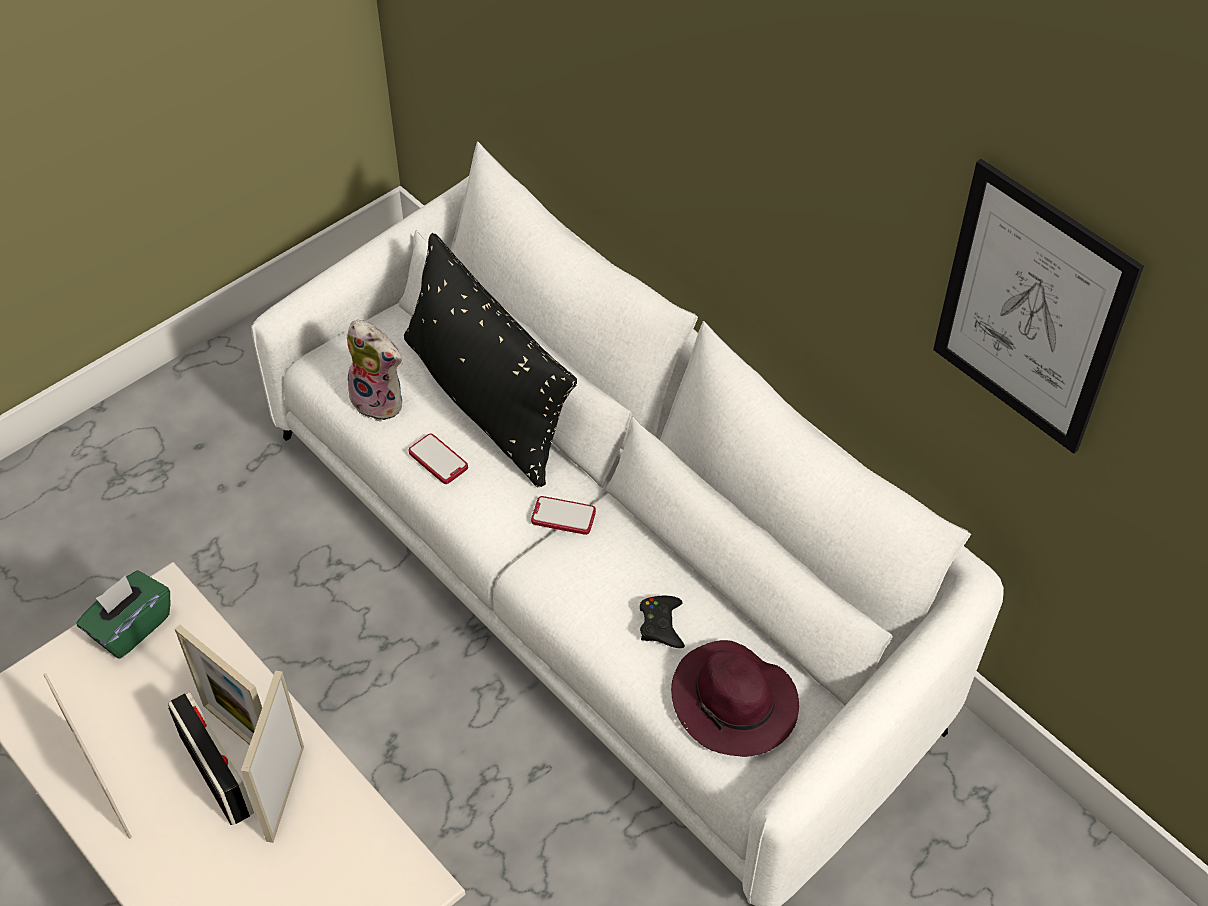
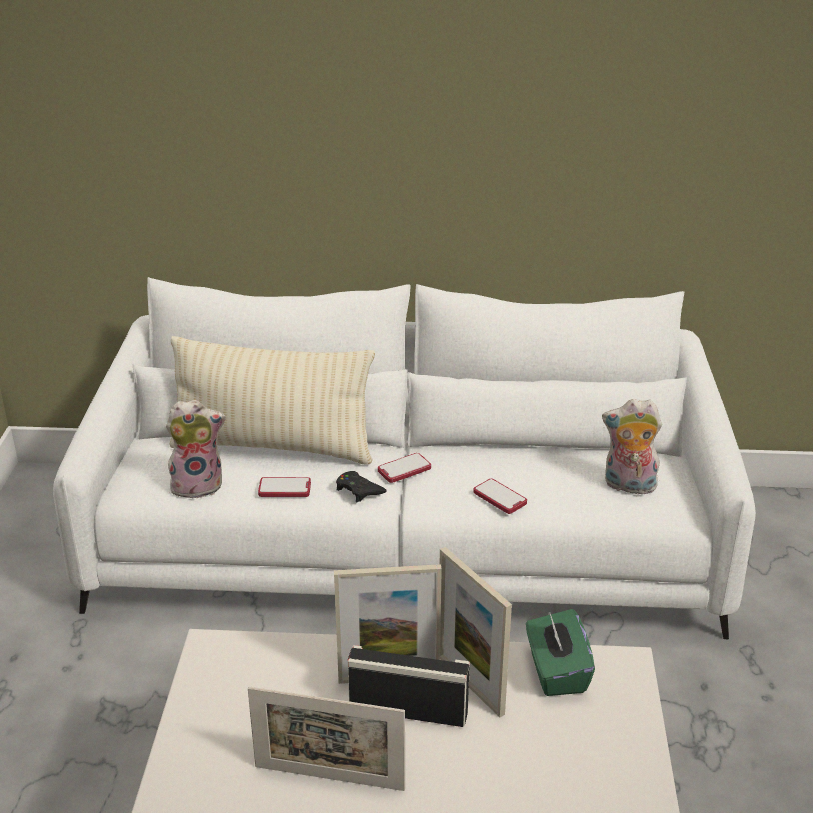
camera: 45 degrees left, 20 degrees down
green tissue box [76,570,170,659] -> green tissue box moved to [526,609,595,696]
black pillow [404,233,577,487] -> beige pillow [170,336,375,465]
black game controller [640,595,685,648] -> black game controller moved to [336,471,387,502]
purple hat [671,640,799,757] -> plush toy [602,399,662,494]
picture [933,159,1144,454] -> none
none -> phone [473,479,527,514]

